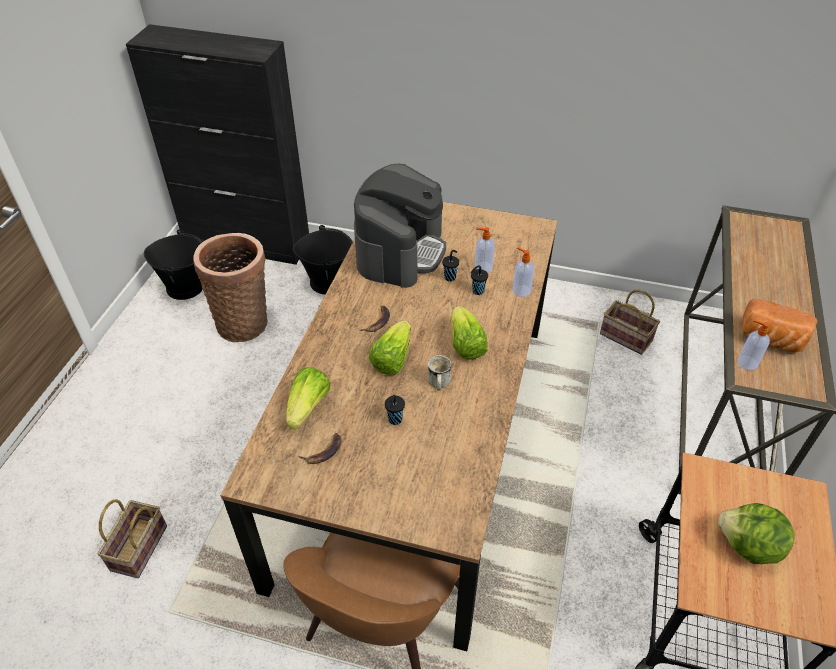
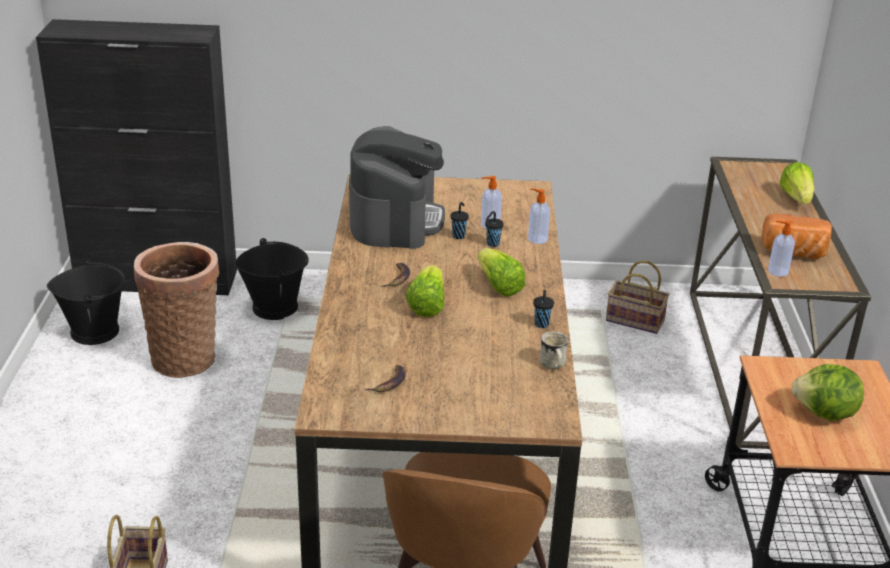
camera: 15 degrees left, 15 degrees down
lettuce [286,367,330,430] -> lettuce moved to [780,162,815,204]
black cup [385,395,405,425] -> black cup moved to [533,290,554,328]
white mug [427,355,451,390] -> white mug moved to [539,331,568,369]

